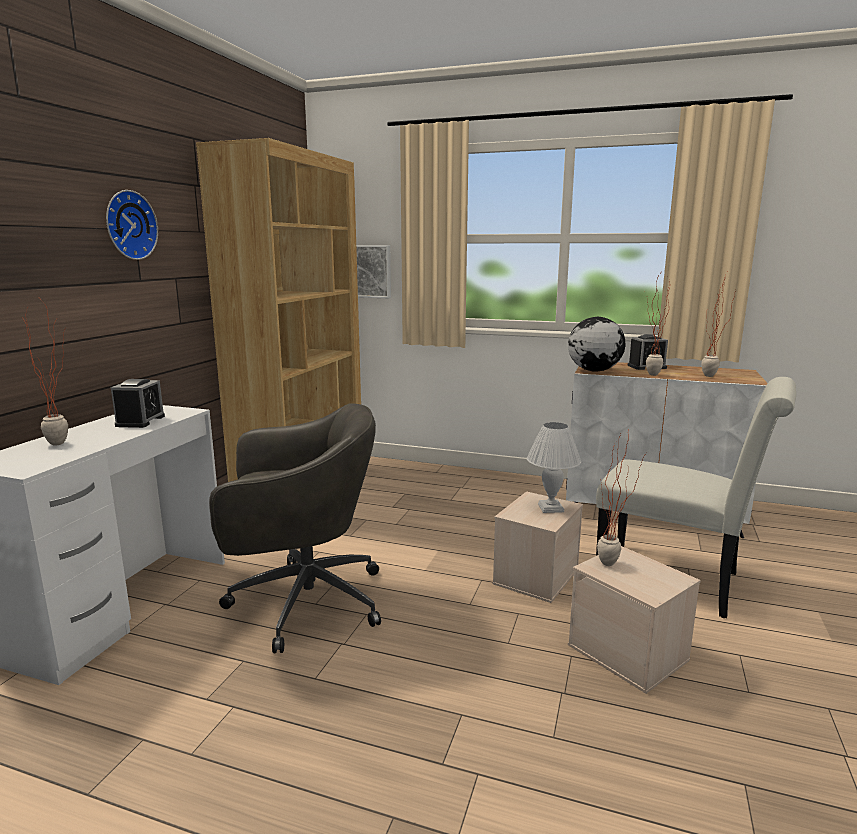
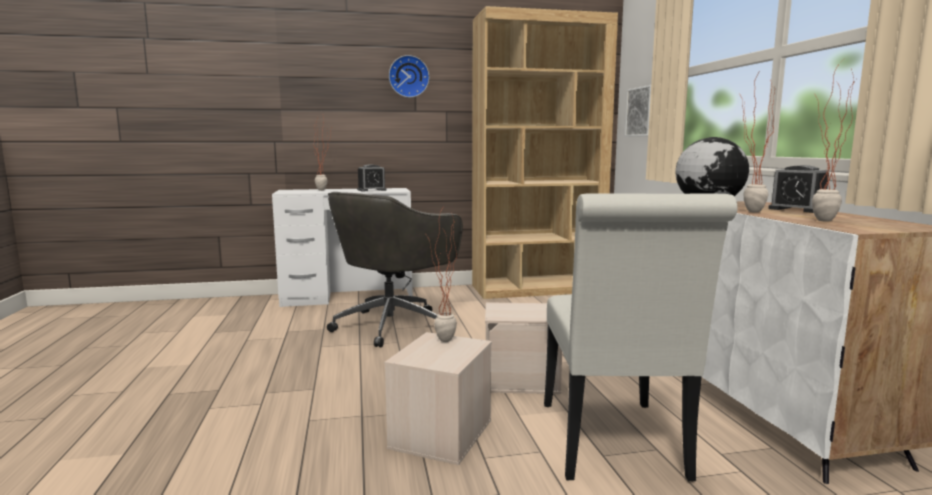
camera: 60 degrees right, 5 degrees down
grey office chair [209,403,381,653] -> grey office chair turned 75 degrees clockwise [327,192,463,347]
white table lamp [527,422,581,513] -> none

